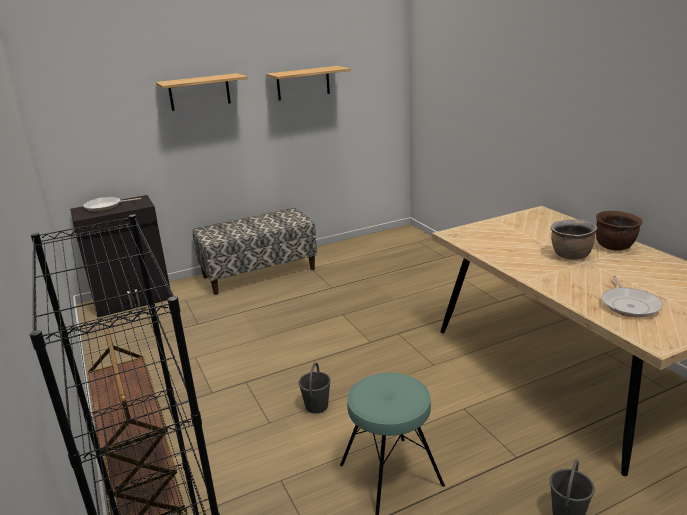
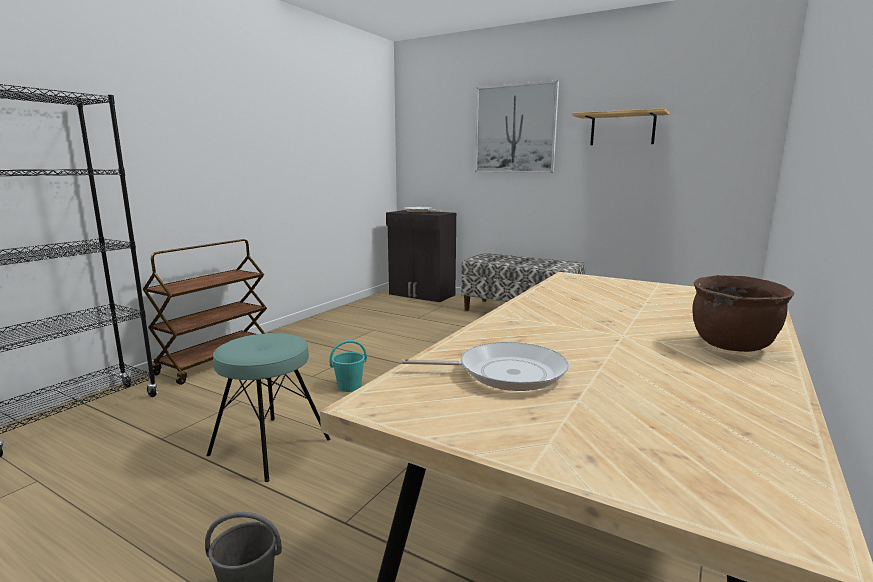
camera: 55 degrees right, 10 degrees down
shelf [156,73,248,111] -> picture [475,80,559,173]
grey bucket [298,362,331,414] -> turquoise bucket [330,340,367,392]
brown cooking pot [550,220,597,260] -> none
frying pan [602,275,663,317] -> frying pan turned 150 degrees counterclockwise [402,342,569,391]

